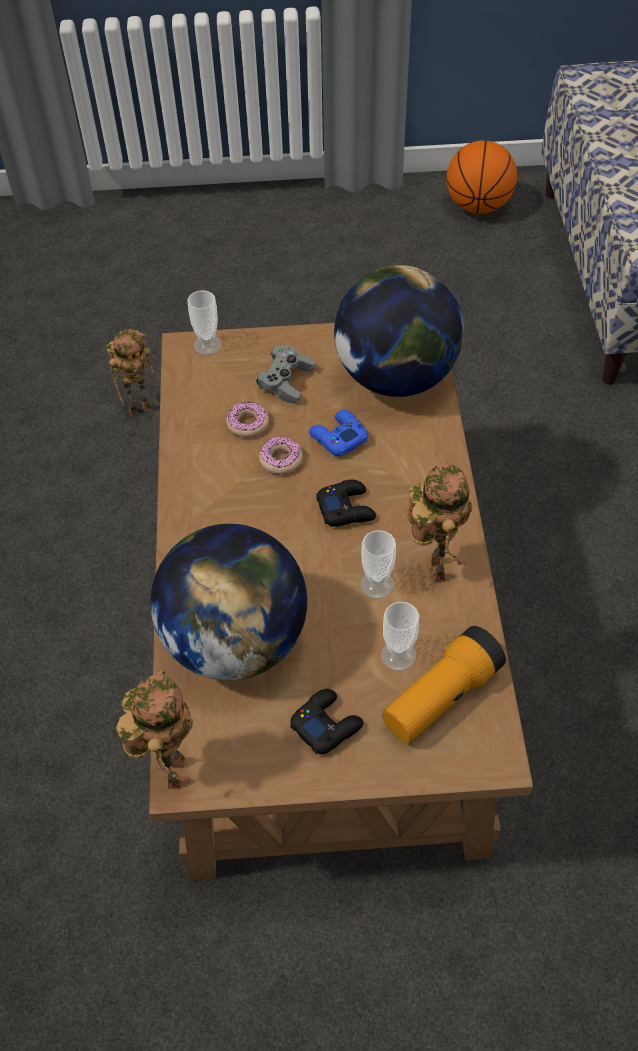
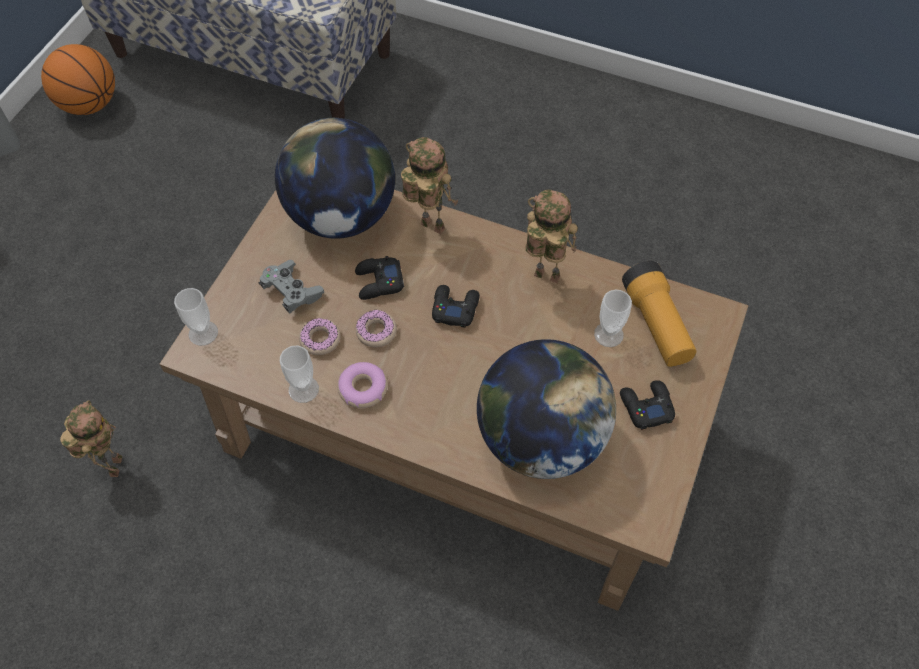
camera: 65 degrees left, 5 degrees up
toy robot [116,670,193,789] -> toy robot moved to [401,137,458,235]
blue game controller [309,410,368,457] -> black game controller [355,256,404,300]
cup [360,530,396,599] -> cup moved to [280,346,319,403]
none -> donut [337,362,388,408]

